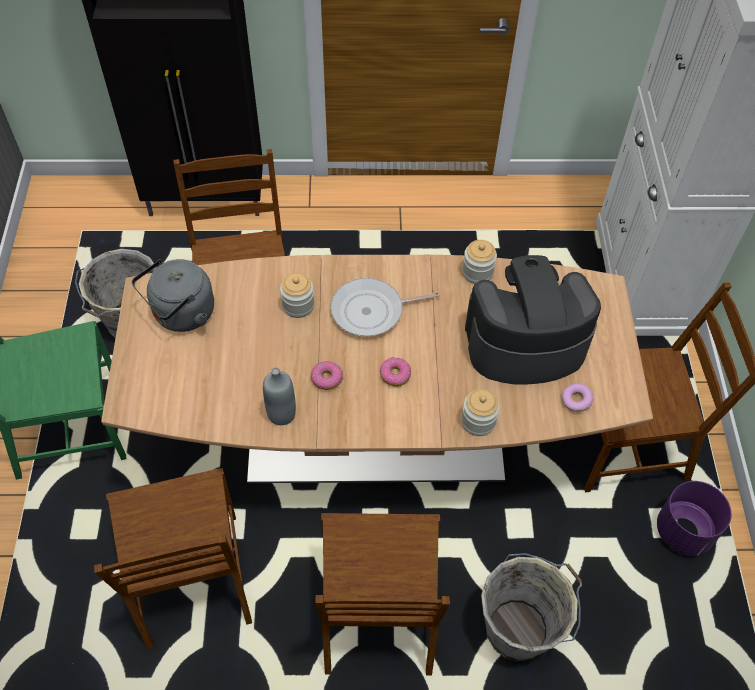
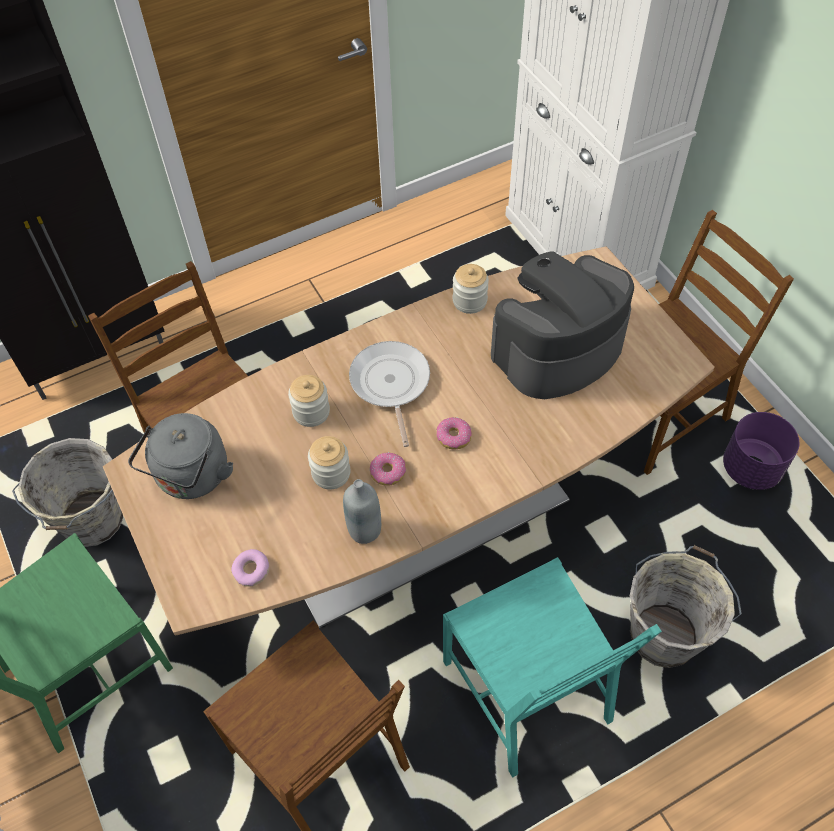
camera: 25 degrees left, 0 degrees up
brown chair [315,513,450,675] -> turquoise chair [443,557,662,778]
frying pan [330,278,440,336] -> frying pan turned 120 degrees clockwise [349,341,430,447]
jar [461,389,500,436] -> jar moved to [308,436,350,490]
donut [562,383,593,412] -> donut moved to [231,549,269,587]

